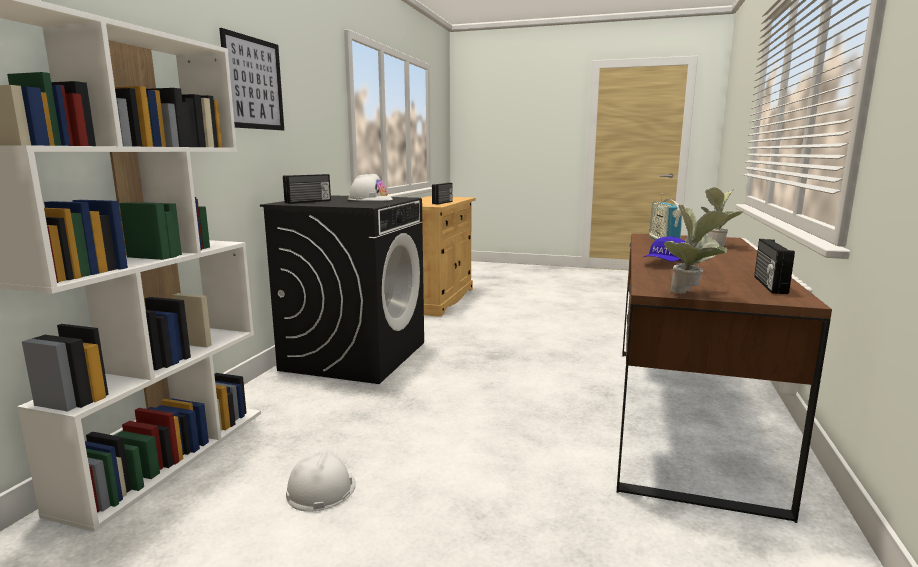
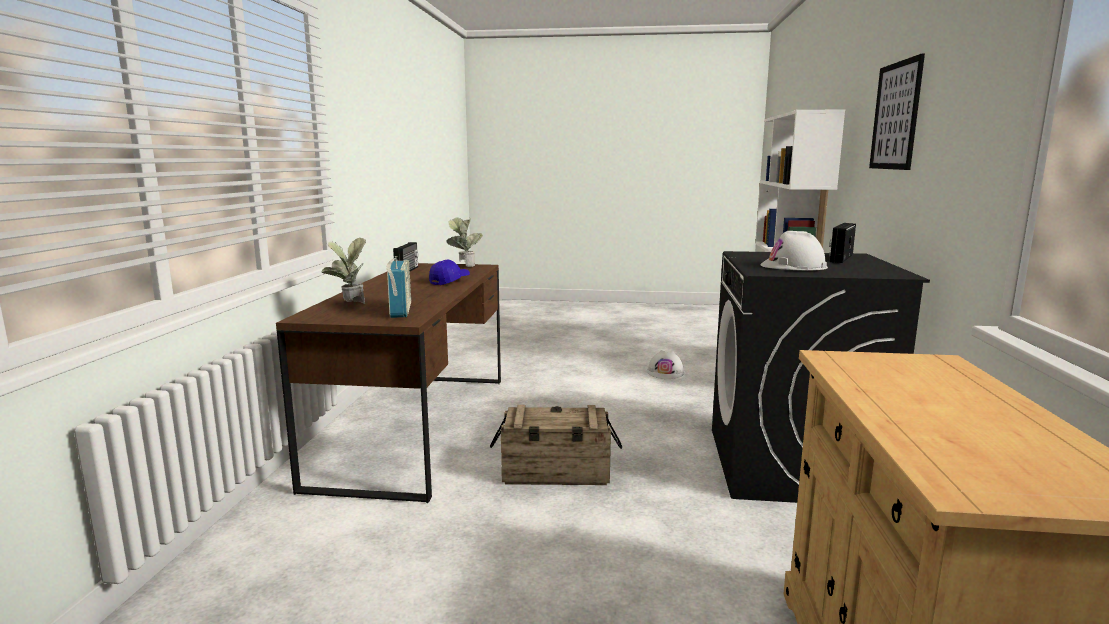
camera: 170 degrees right, 0 degrees up
radio [432,183,453,204] -> none
none -> crate [490,405,622,485]

